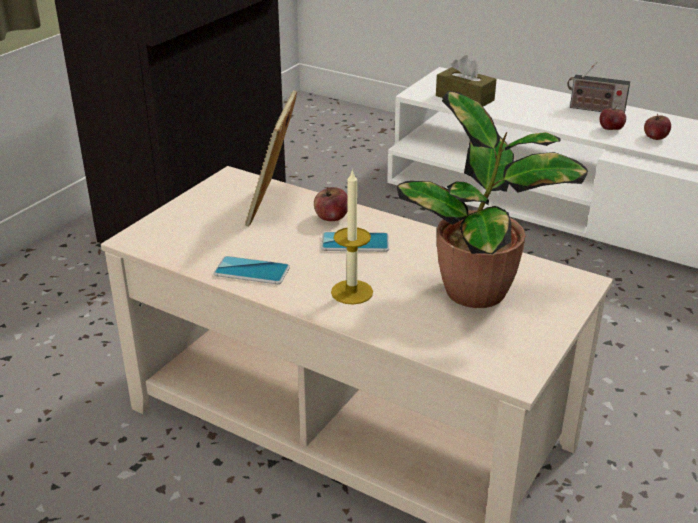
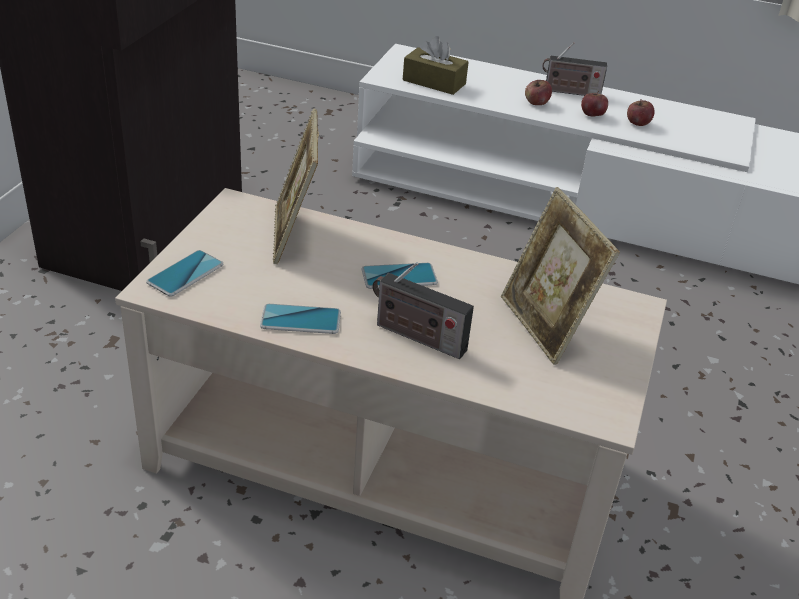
camera: 15 degrees left, 5 degrees up
apple [314,187,348,221] -> apple moved to [525,79,552,105]
candle [331,169,373,305] -> radio [372,262,474,359]
potted plant [397,91,588,308] -> picture frame [501,187,620,365]
none -> phone [146,250,223,297]

